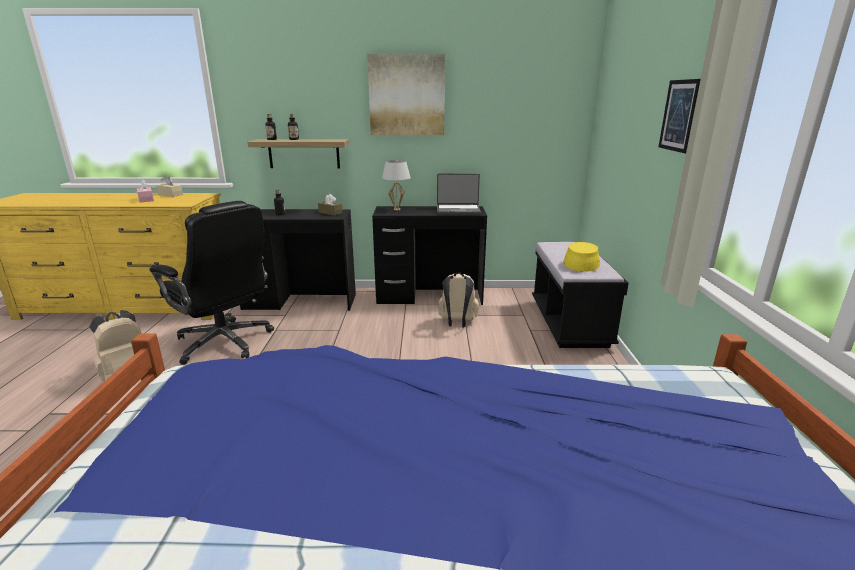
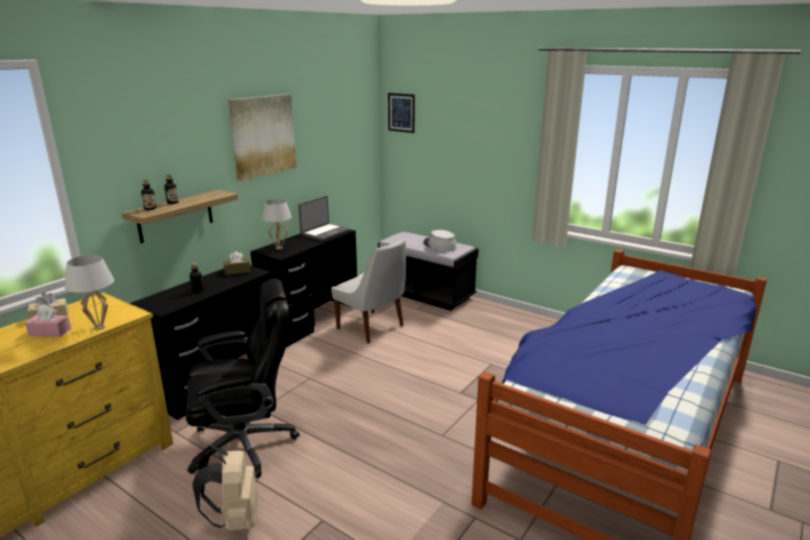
camera: 55 degrees left, 0 degrees up
beige backpack [438,272,479,328] -> white chair [331,239,406,343]
yellow hat [563,242,600,272] -> grey hat [424,230,457,252]
picture [658,79,701,153] -> picture moved to [388,93,415,133]
none -> white table lamp [65,255,114,330]

